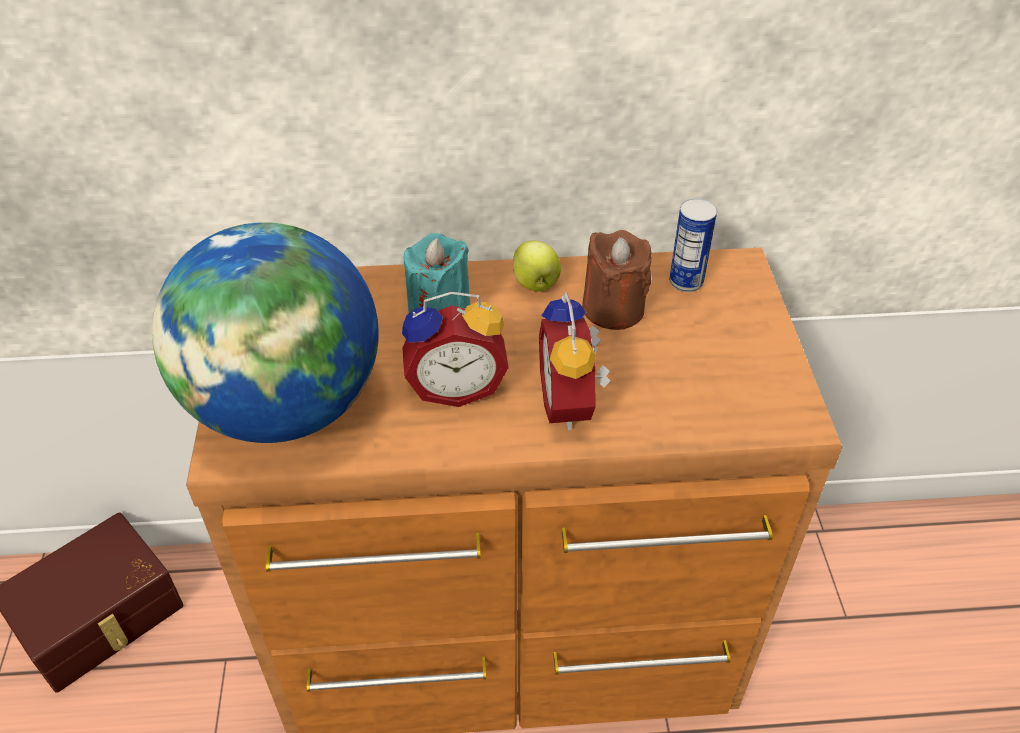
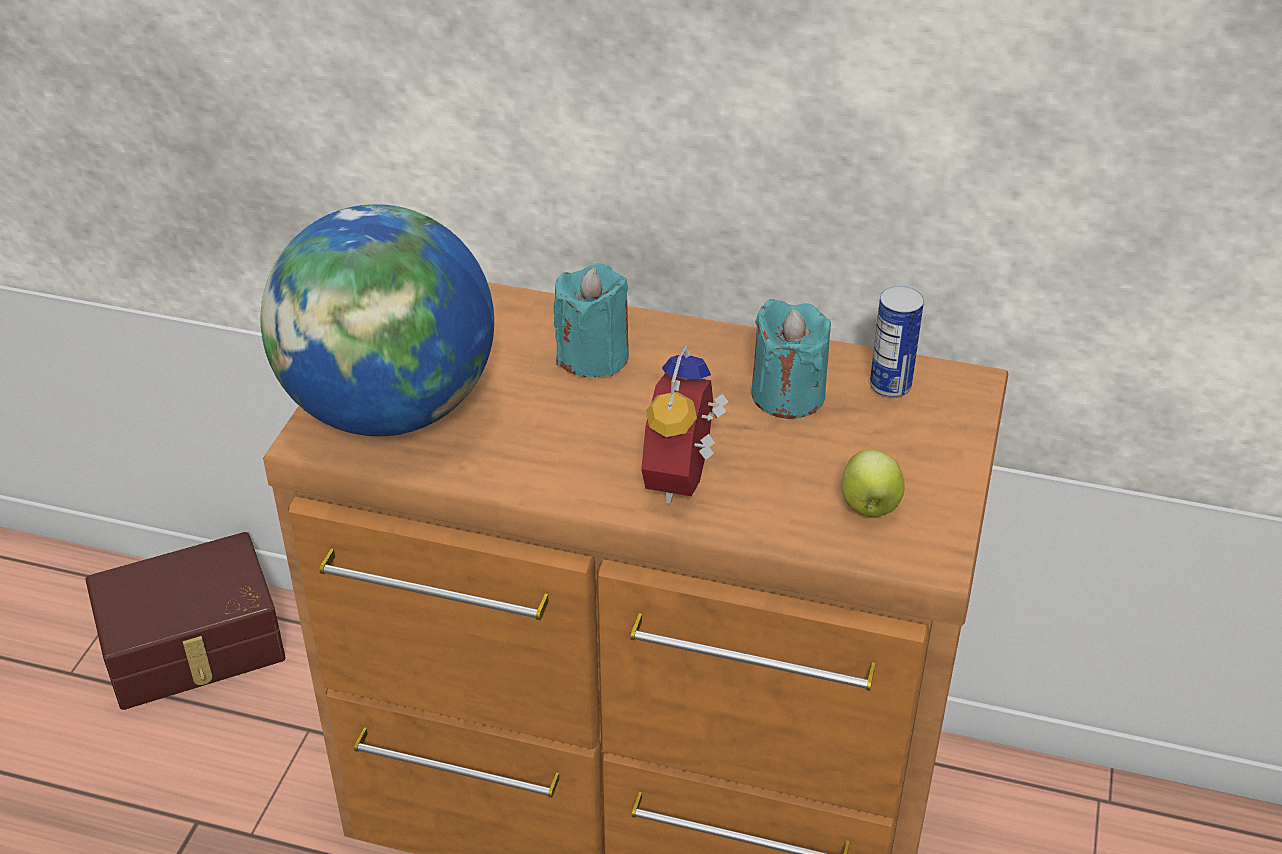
camera: 20 degrees right, 5 degrees down
alarm clock [402,292,509,407] -> none
apple [513,240,561,291] -> apple moved to [841,449,905,517]
brown candle [582,230,652,330] -> turquoise candle [751,299,831,419]

